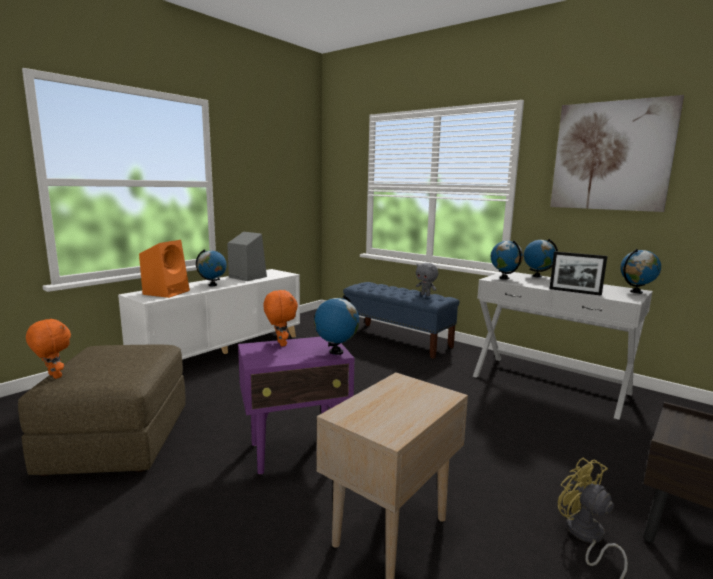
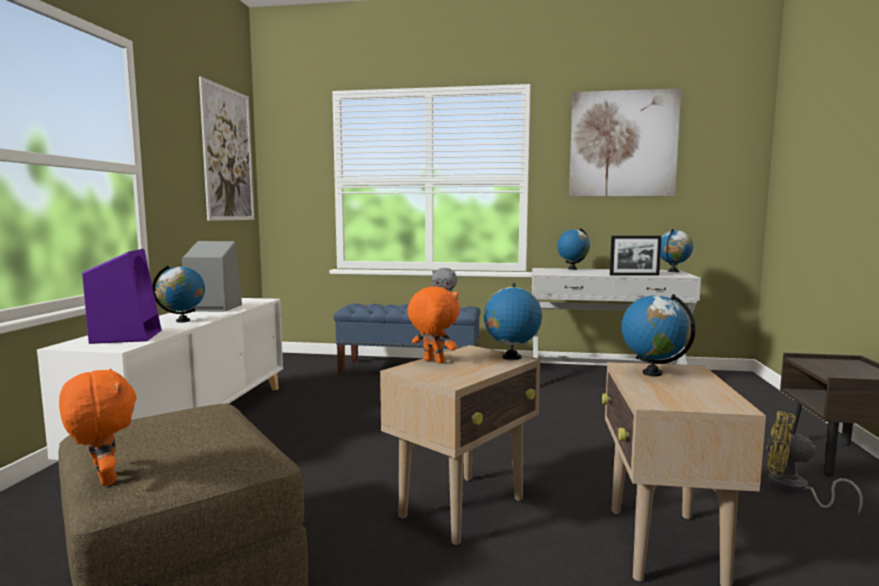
camera: 30 degrees left, 5 degrees down
orange plush toy [26,318,71,379] -> orange plush toy turned 45 degrees clockwise [59,368,136,486]
orange speaker [139,240,190,298] -> purple speaker [82,249,161,344]
purple side table [238,337,354,475] -> beige side table [380,345,540,545]
globe [491,240,523,280] -> globe moved to [621,294,696,376]
none -> picture [199,76,254,221]

